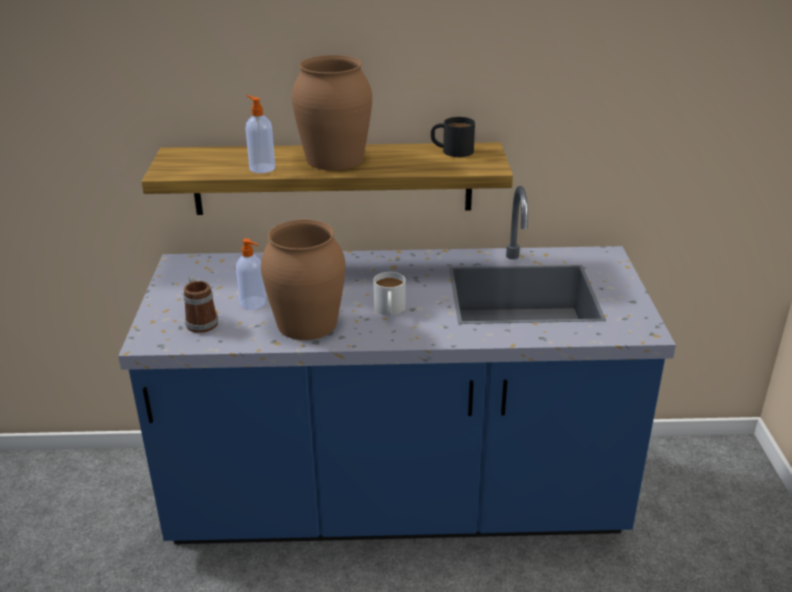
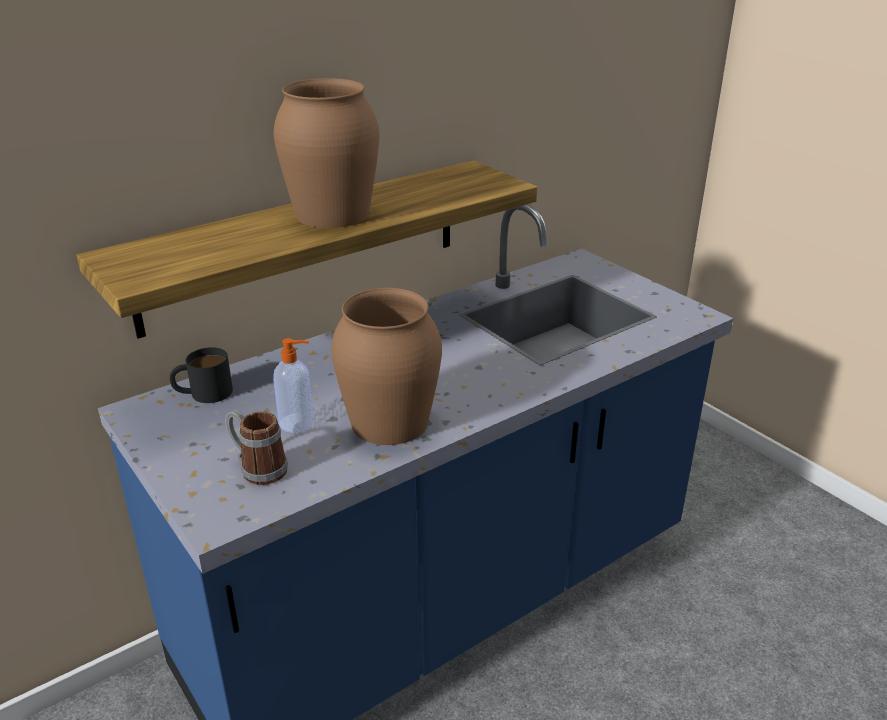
camera: 35 degrees left, 0 degrees up
soap dispenser [246,95,275,173] -> none
white mug [373,272,406,316] -> none
black mug [431,117,475,157] -> black mug moved to [170,347,233,403]

